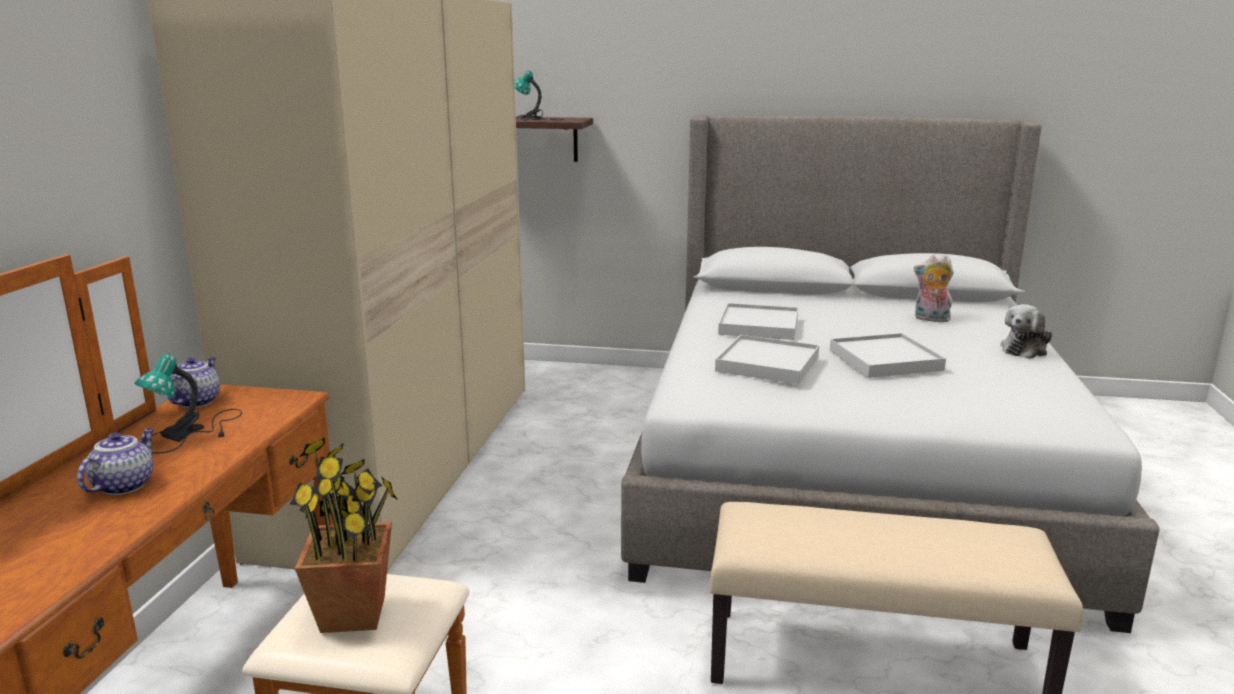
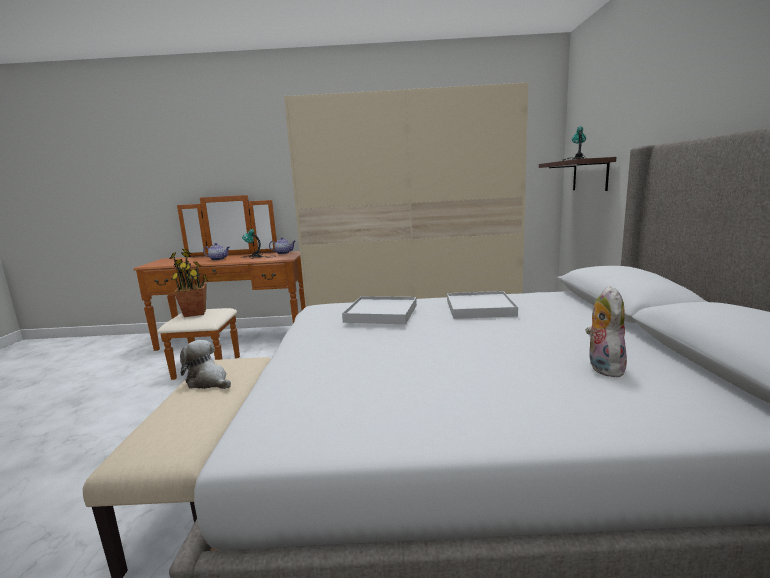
camera: 80 degrees right, 5 degrees down
white tray [830,333,946,378] -> none
plush toy [1000,304,1052,359] -> plush toy moved to [180,340,231,389]

